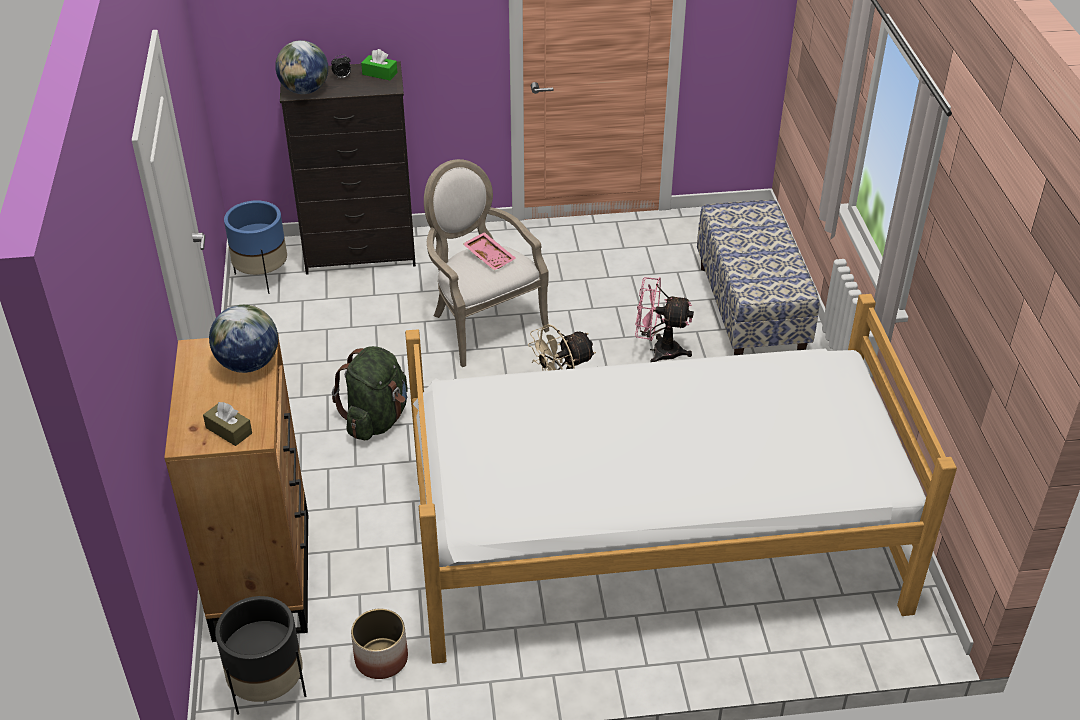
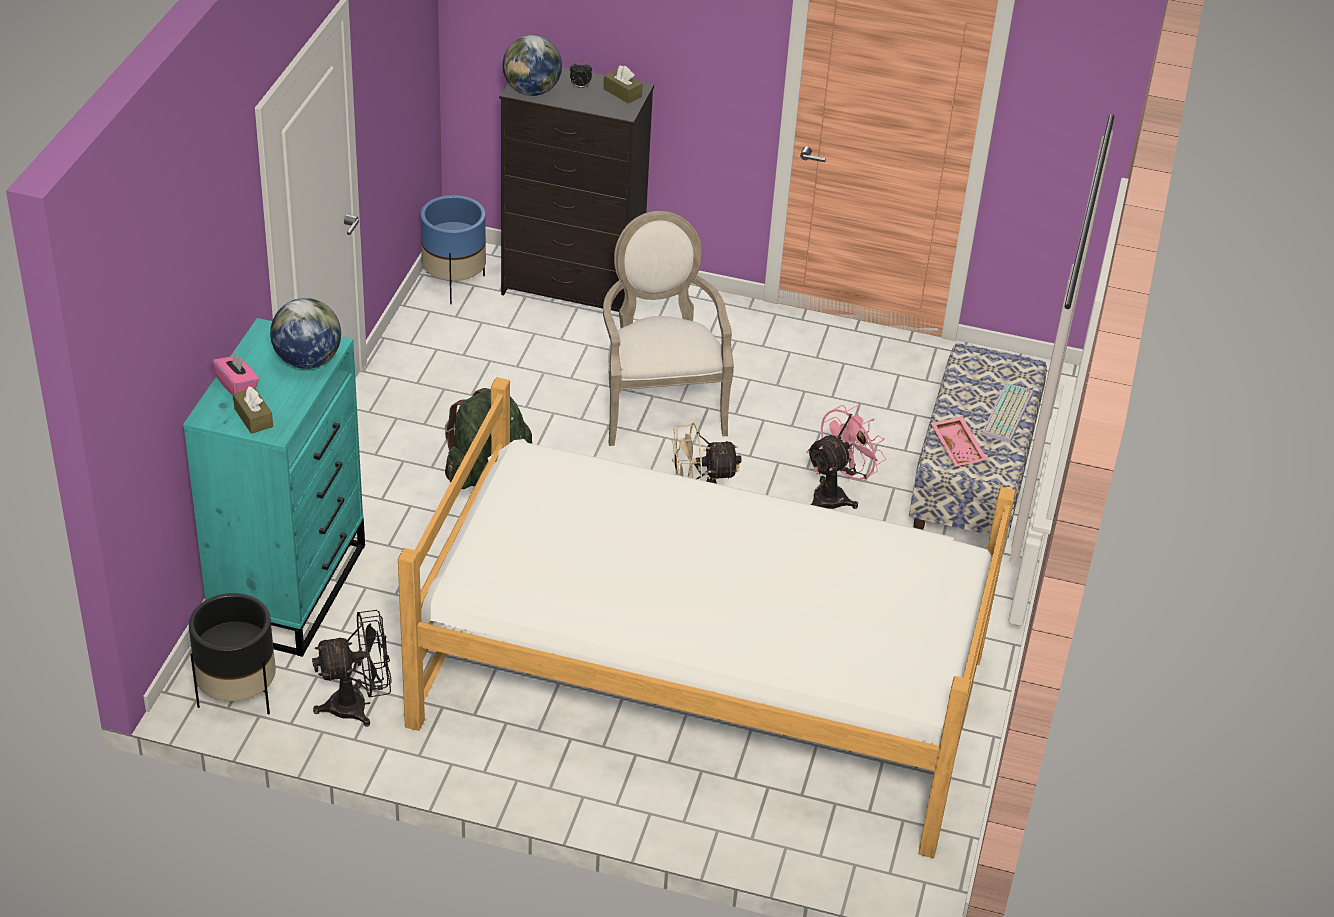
camera: 20 degrees right, 0 degrees up
brown dresser [164,336,308,642] -> turquoise dresser [183,318,365,657]
planter [351,608,408,679] -> black fan [312,610,392,727]
green tissue box [361,49,398,80] -> brown tissue box [603,65,643,104]
pink tray [463,232,516,271] -> pink tray moved to [931,417,987,467]
pink fan [635,277,694,362] -> pink fan turned 105 degrees clockwise [806,405,886,509]
none -> pink tissue box [212,353,259,396]
none -> keyboard [981,383,1033,443]

